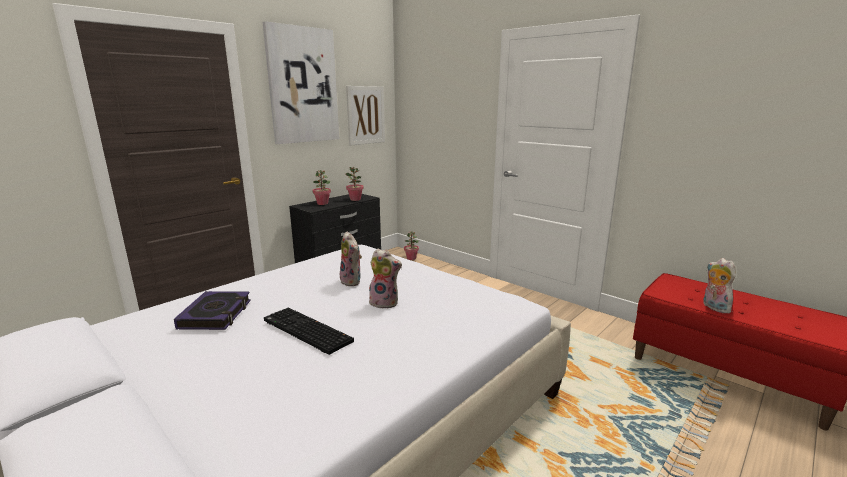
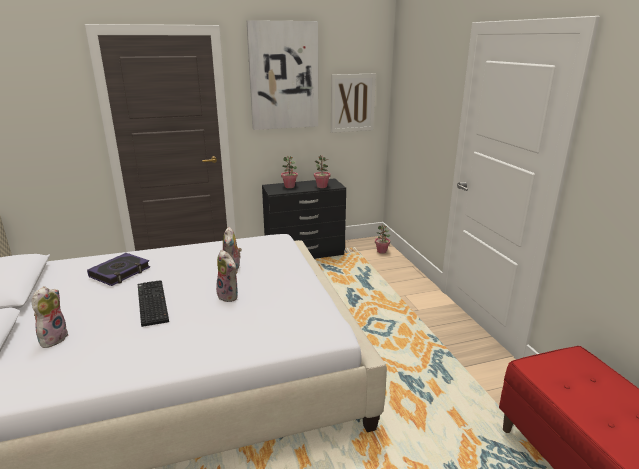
camera: 30 degrees right, 5 degrees up
plush toy [704,258,736,313] -> plush toy moved to [32,286,68,348]

